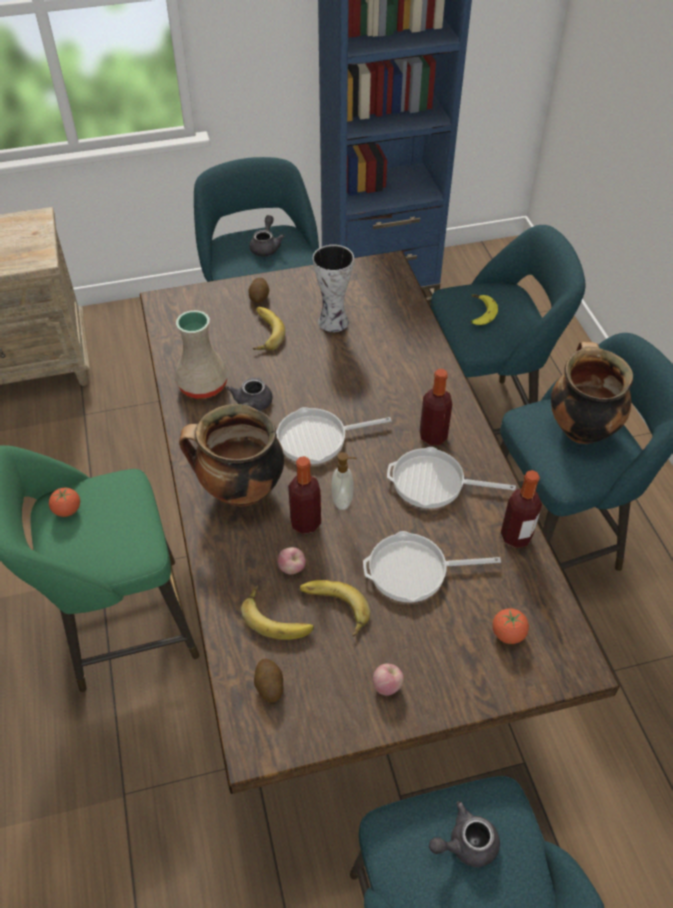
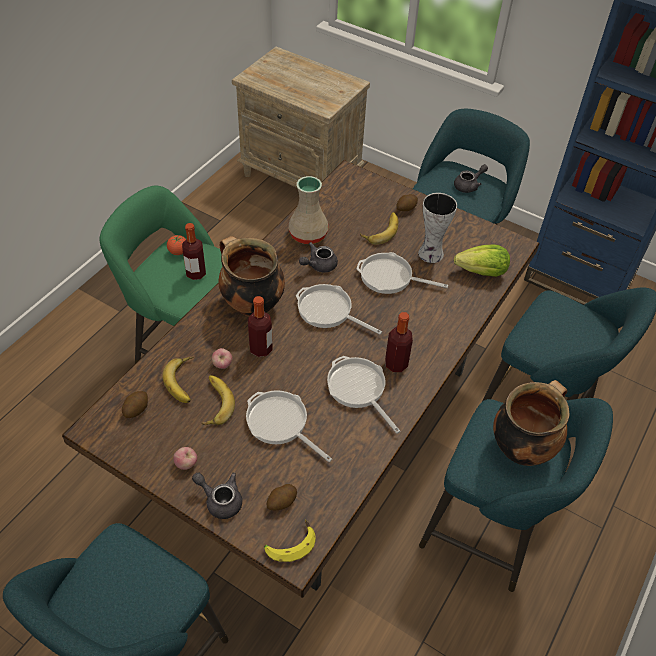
camera: 45 degrees right, 0 degrees up
soap dispenser [332,452,357,510] -> none
grey teapot [429,801,500,867] -> grey teapot moved to [192,473,242,519]
banana [470,294,498,325] -> banana moved to [264,519,316,562]
tomato [493,608,529,644] -> potato [267,484,297,511]
bottle [501,470,542,548] -> bottle moved to [182,223,206,280]
none -> frying pan [356,252,448,294]
none -> lettuce [454,244,510,277]

